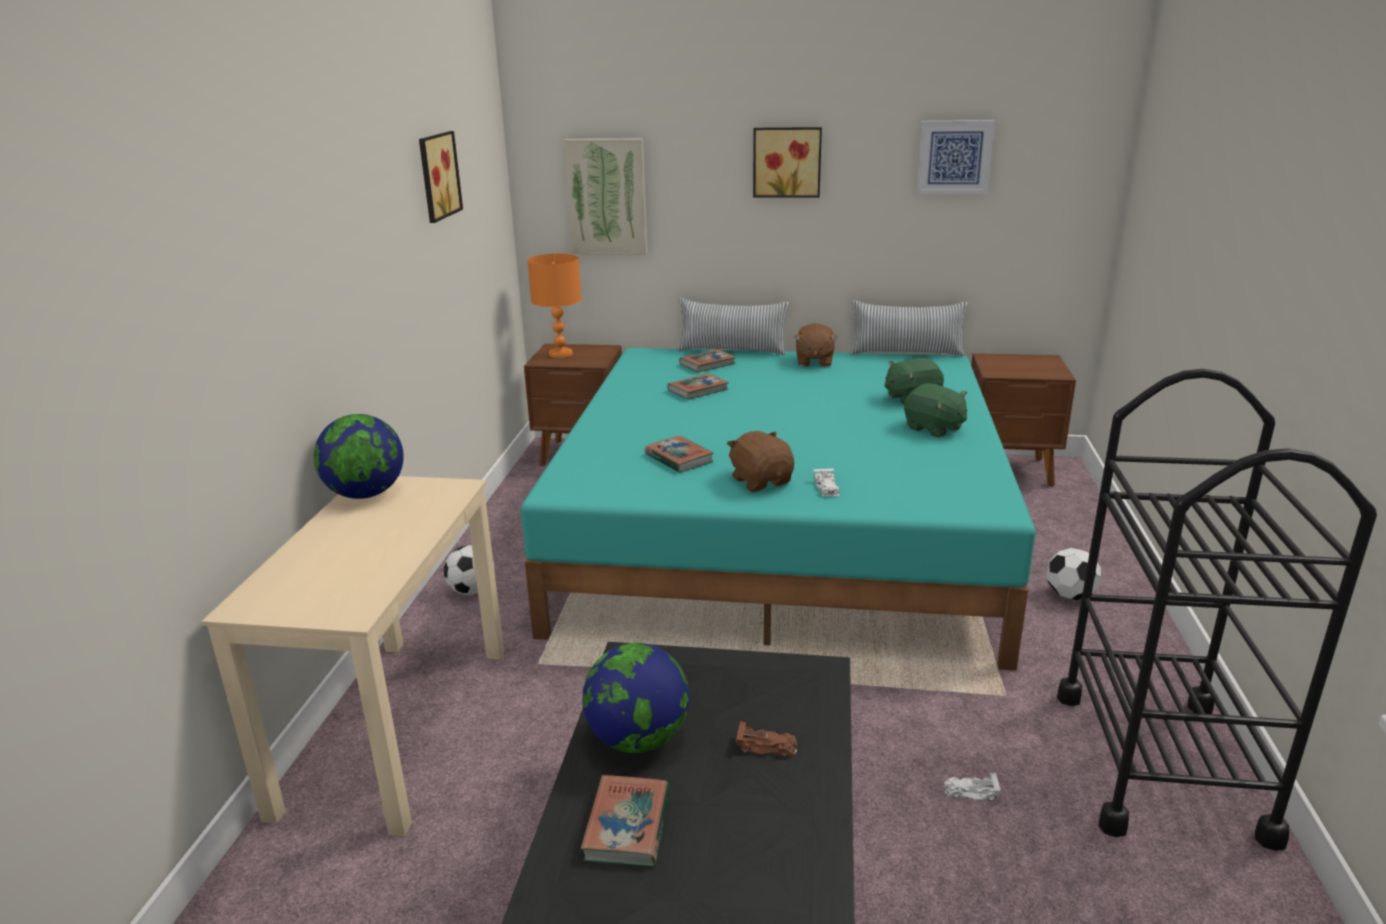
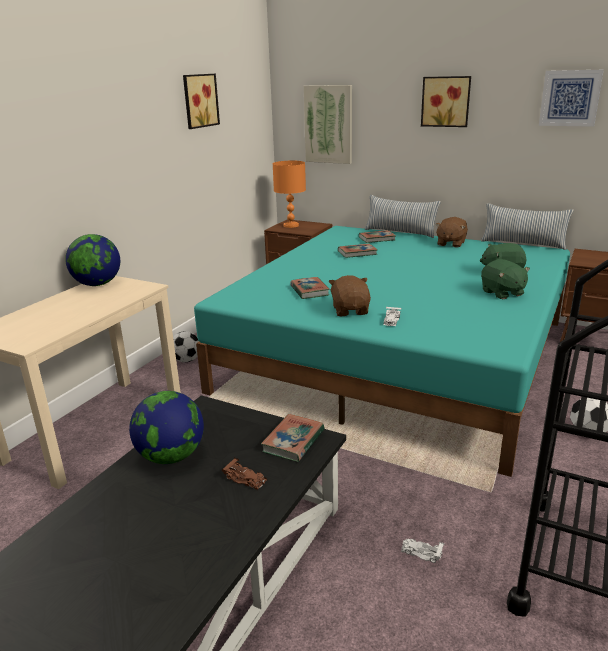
camera: 20 degrees right, 0 degrees up
book [581,775,670,866] -> book moved to [261,414,325,462]

